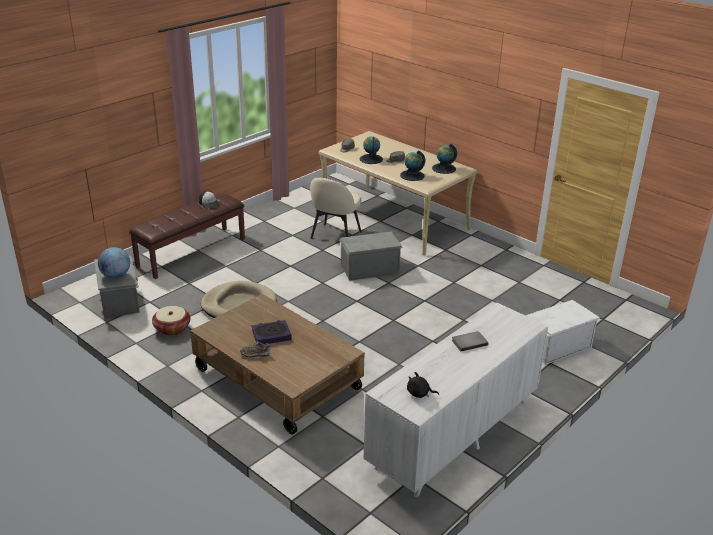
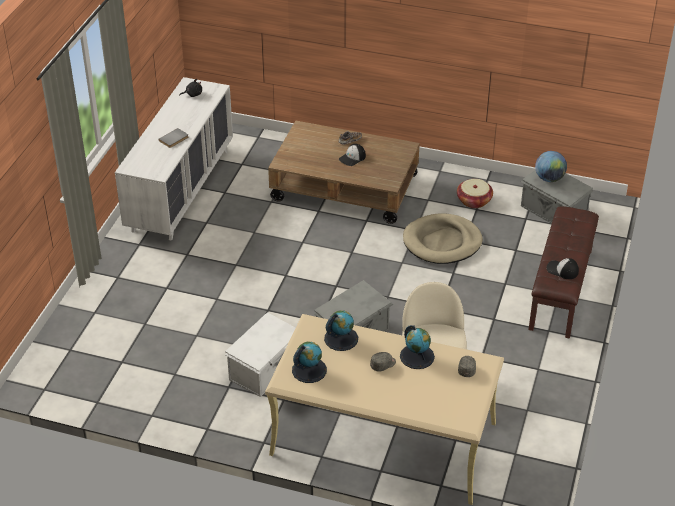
camera: 155 degrees right, 10 degrees up
book [252,320,292,344] -> cap [339,144,366,166]
white storage box [525,300,600,364] -> white storage box moved to [225,312,295,397]

